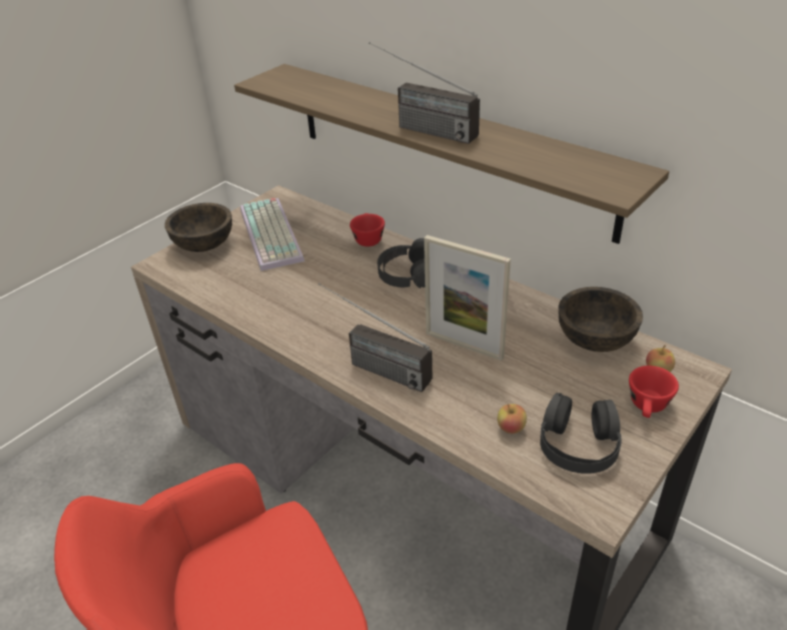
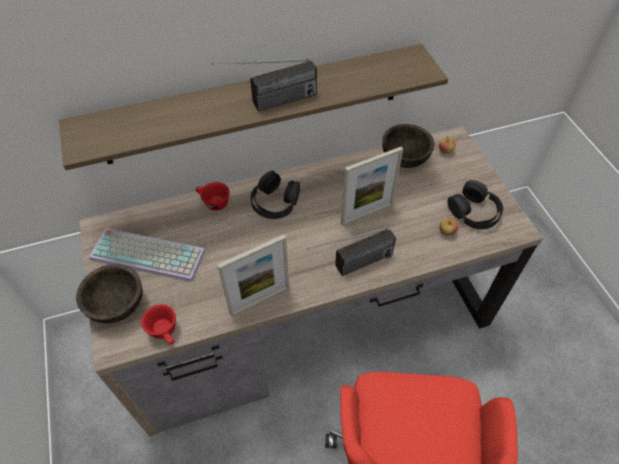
camera: 60 degrees left, 15 degrees up
red cup [629,366,679,418] -> red cup moved to [141,304,176,345]
none -> picture frame [217,234,289,317]

